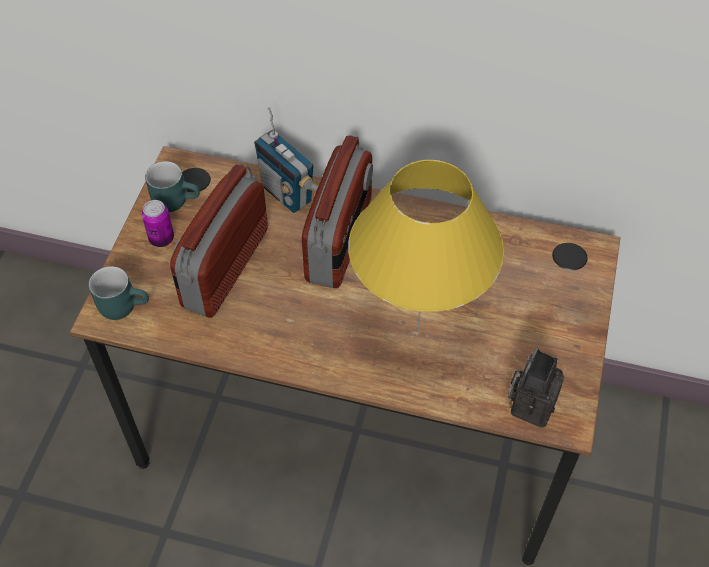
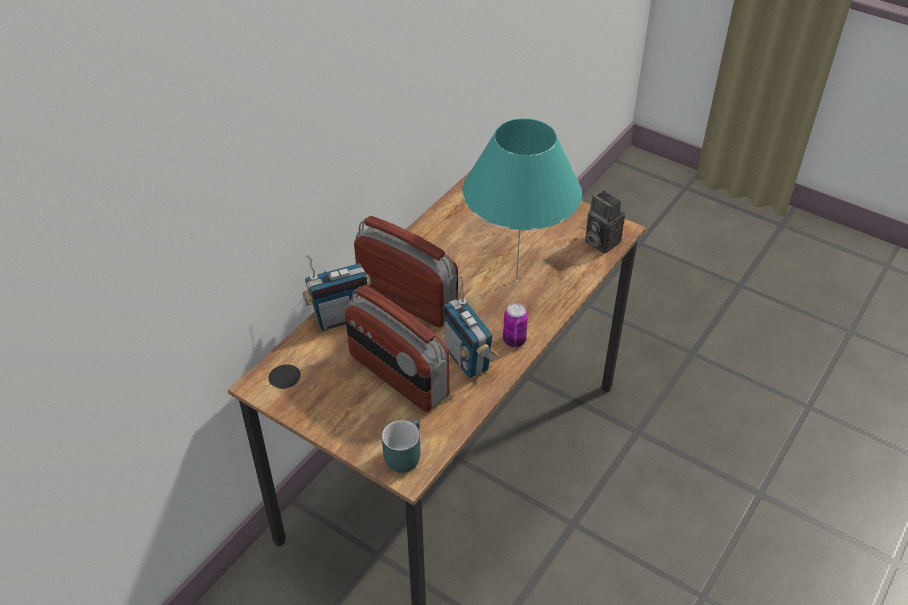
camera: 70 degrees left, 10 degrees down
can [142,200,174,247] -> can moved to [503,303,528,347]
turquoise mug [145,161,200,212] -> none
yellow table lamp [348,160,504,333] -> turquoise table lamp [462,119,582,280]
none -> radio [443,275,499,378]

